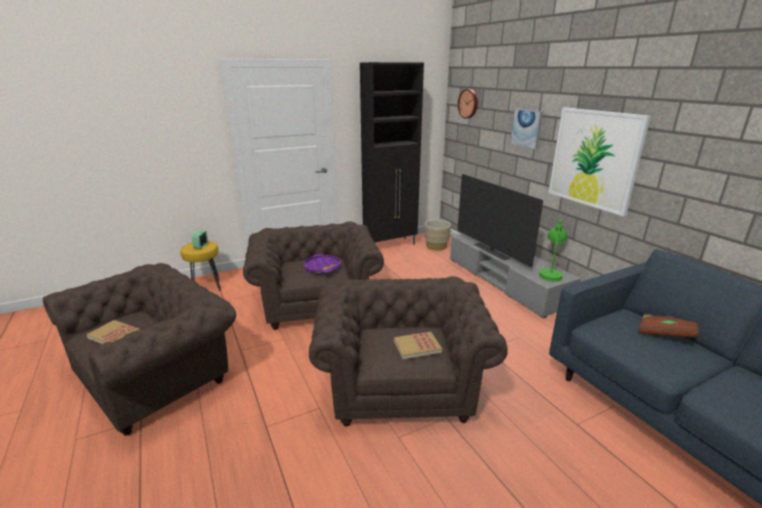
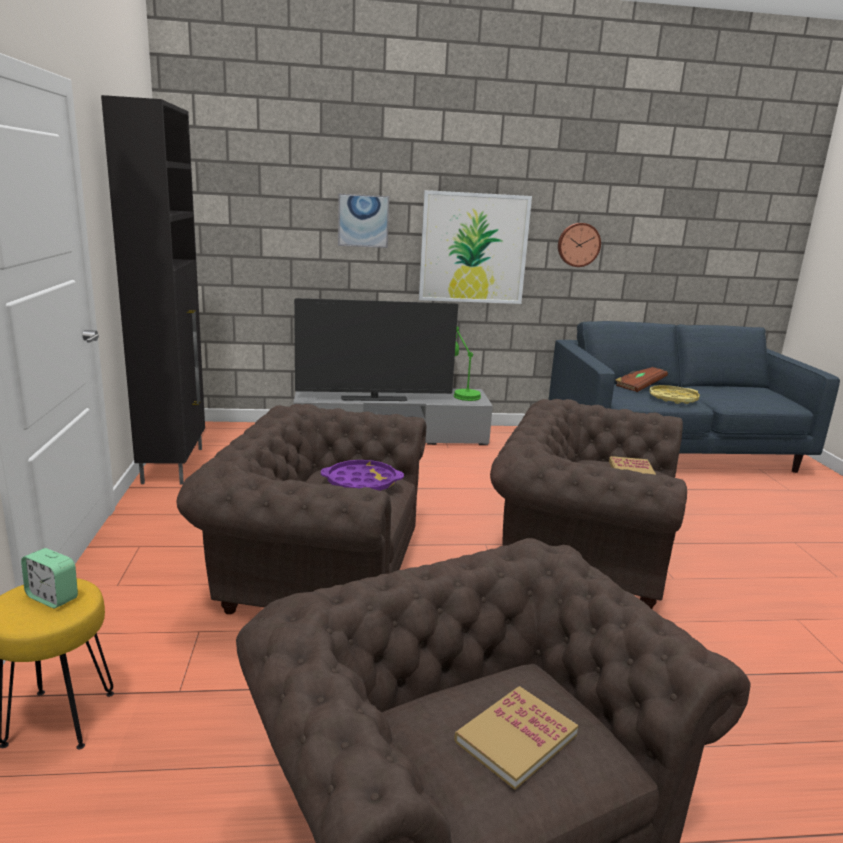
camera: 70 degrees left, 5 degrees down
beige planter [425,220,451,251] -> none
wall clock [458,89,478,119] -> wall clock moved to [558,223,601,267]
none -> yellow tray [649,385,700,404]

